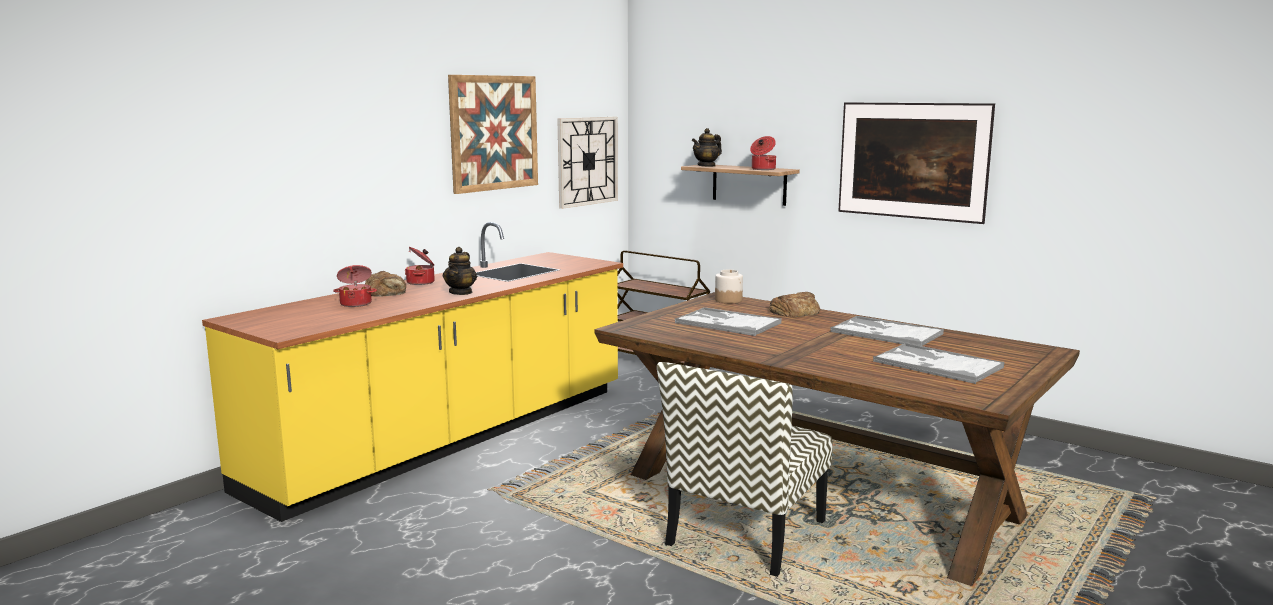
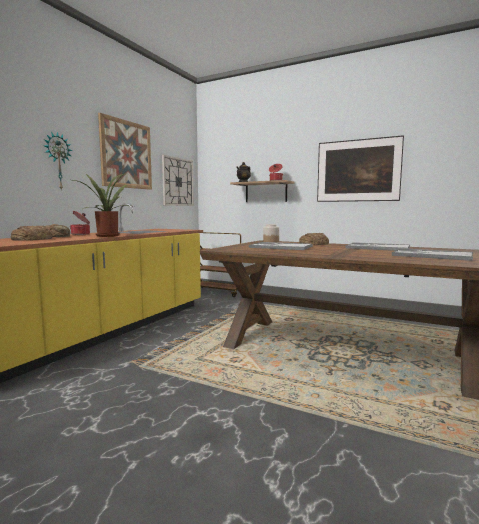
camera: 10 degrees left, 5 degrees down
cooking pot [333,265,377,307] -> bread [11,226,52,241]
teapot [443,247,477,295] -> potted plant [73,173,134,237]
chair [657,362,833,577] -> none
none -> wall clock [44,132,72,190]

